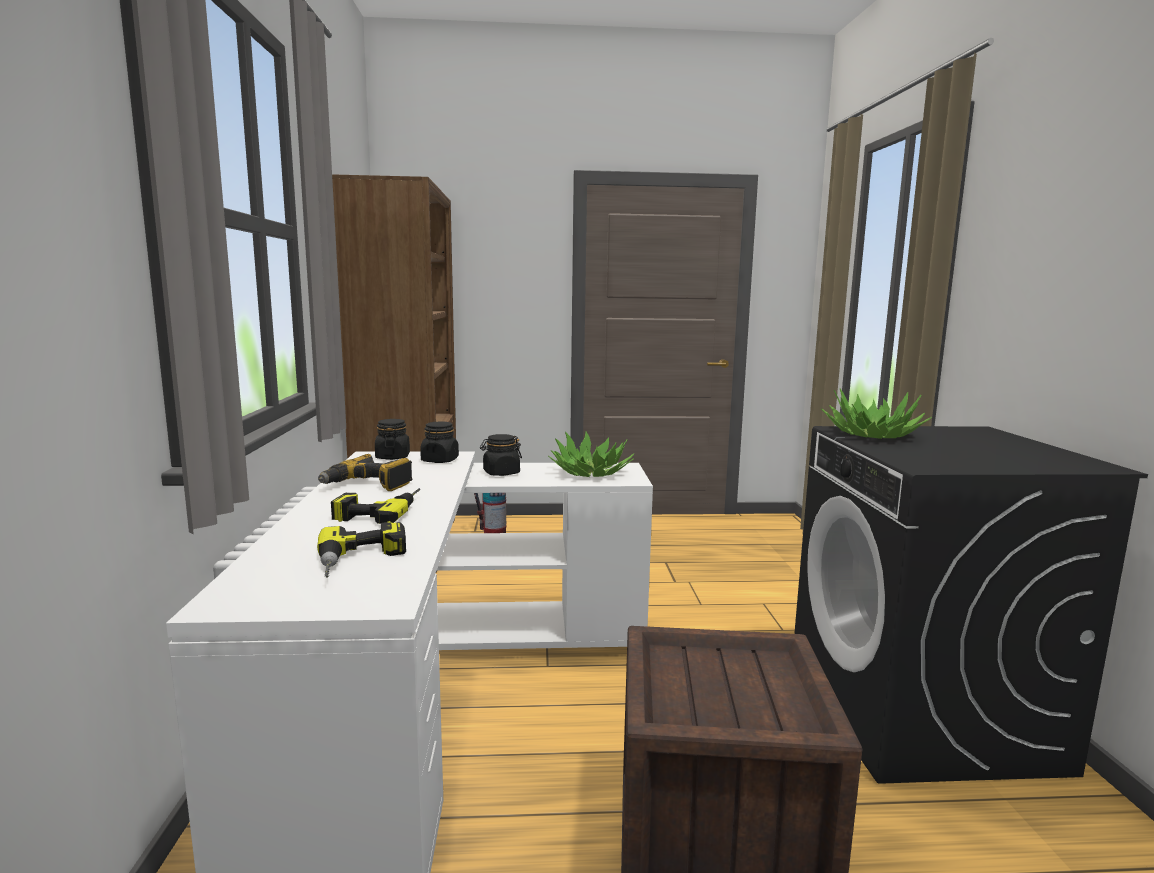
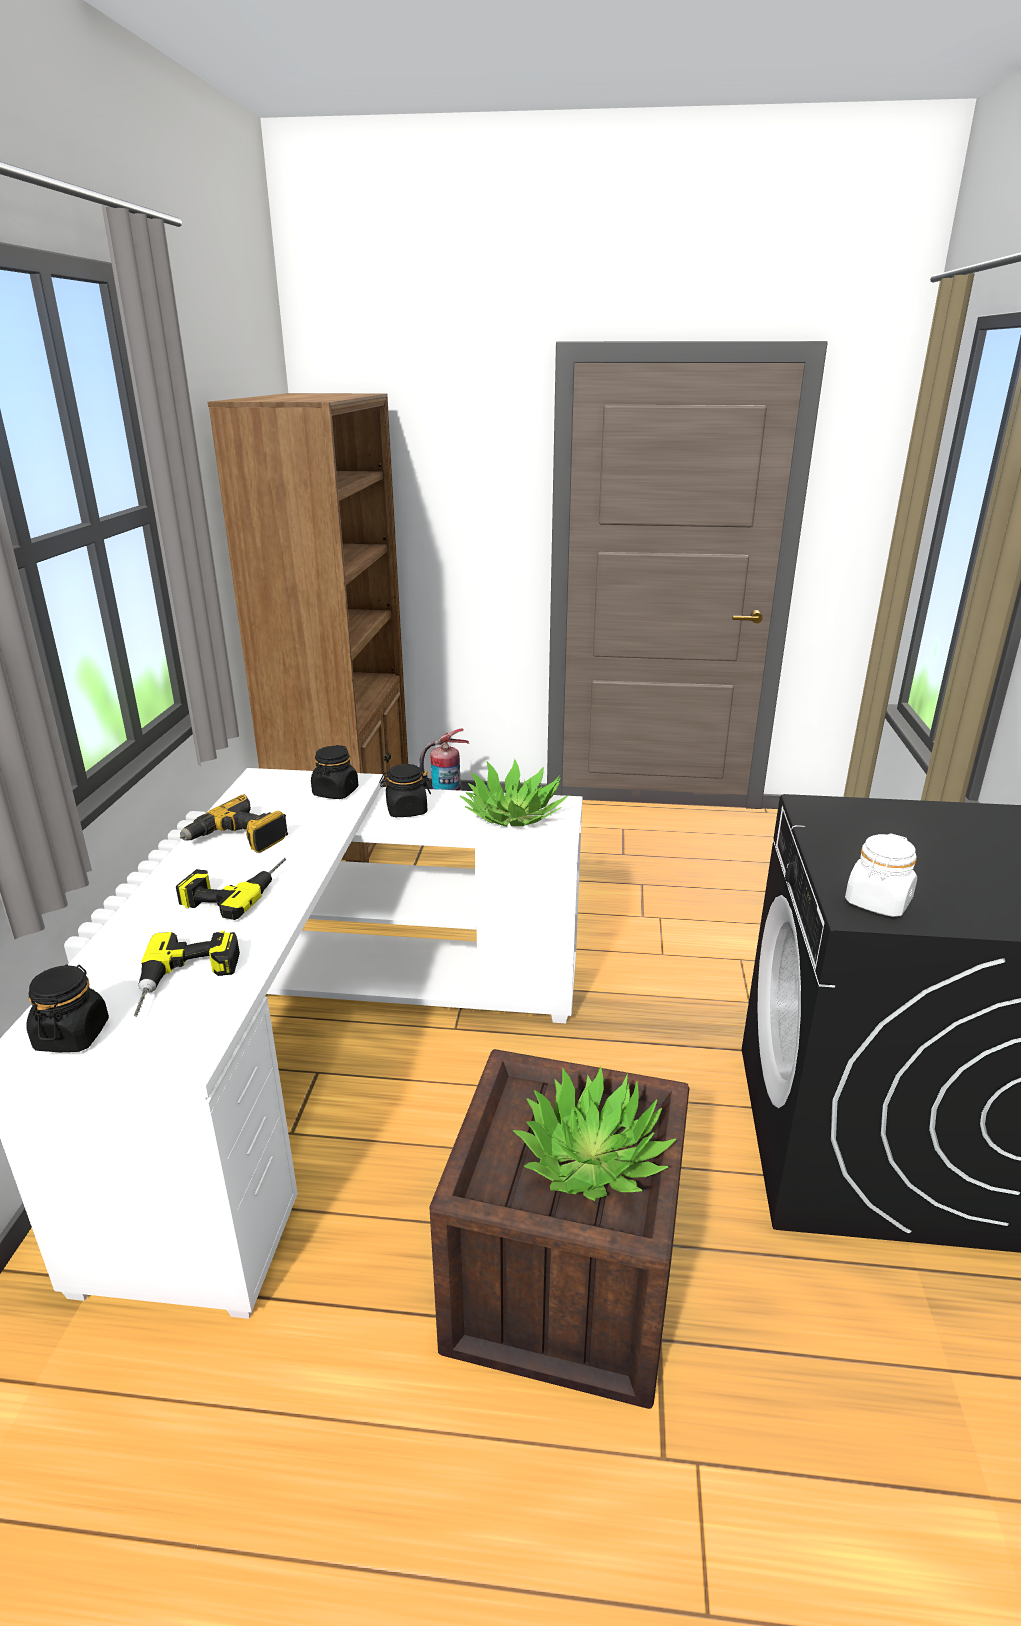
camera: 10 degrees right, 15 degrees up
black jar [375,419,410,460] -> black jar moved to [26,965,109,1052]
potted plant [821,388,932,439] -> potted plant moved to [513,1066,676,1201]
none -> white jar [845,833,917,917]

